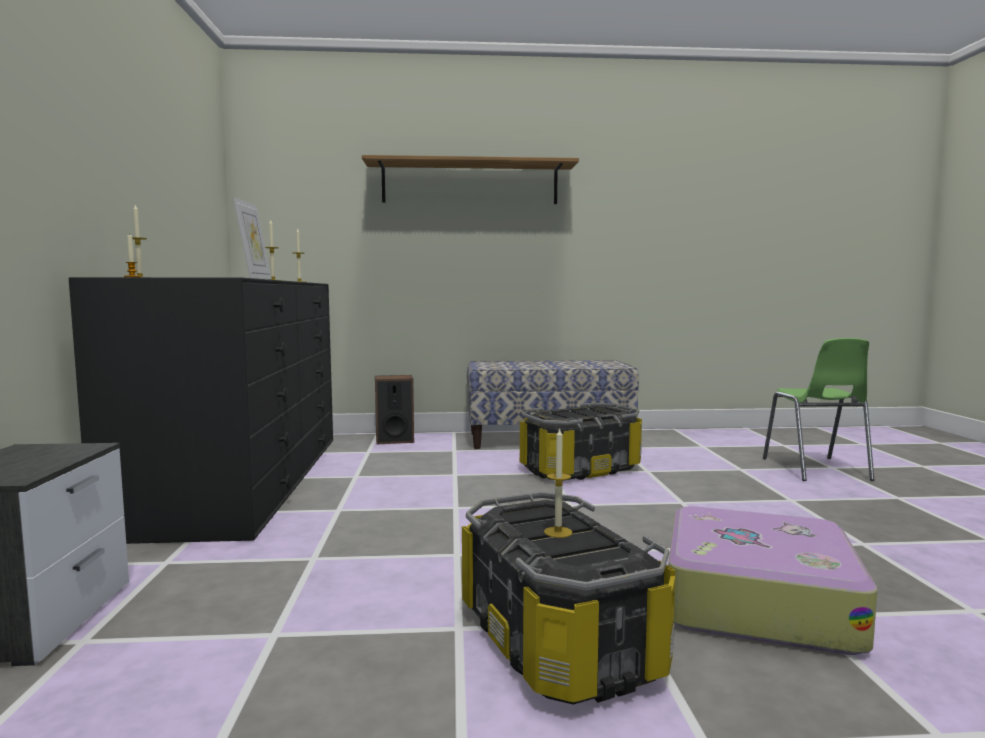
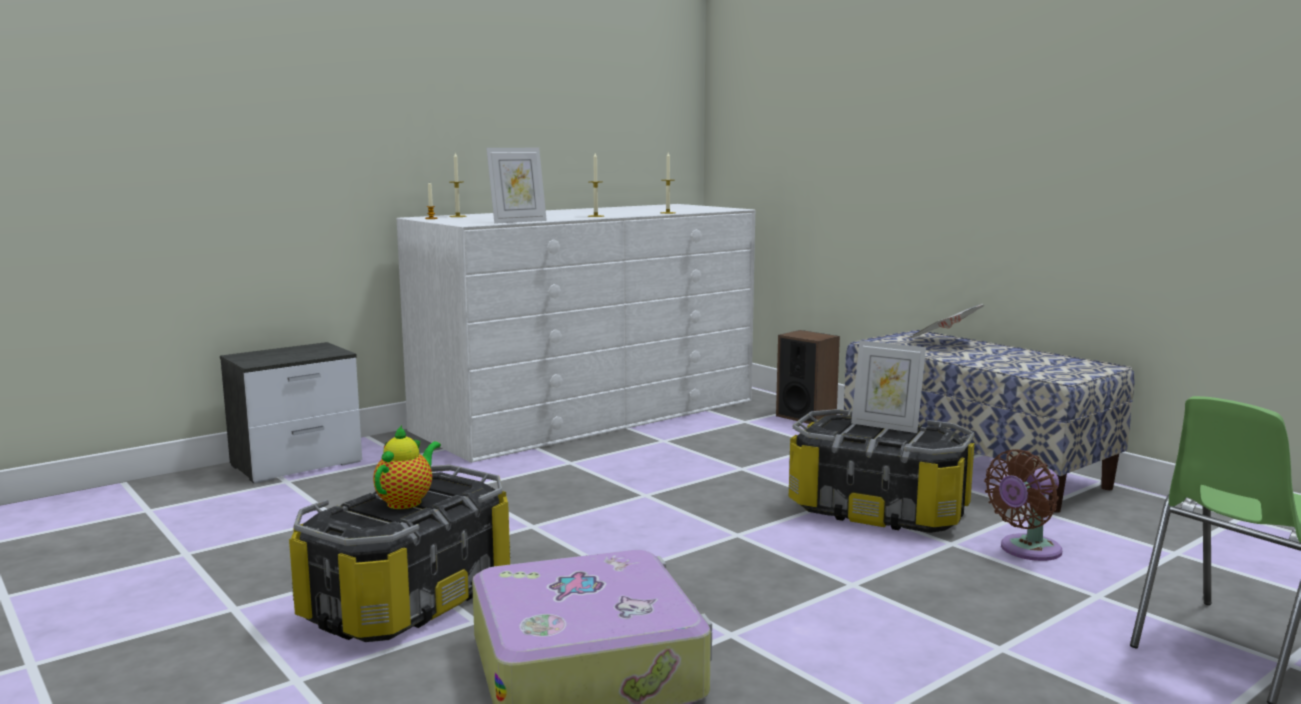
camera: 55 degrees right, 5 degrees up
black dresser [69,277,333,544] -> white dresser [397,204,755,463]
shelf [362,155,579,204] -> none
candle [544,427,573,538] -> teapot [373,425,441,509]
none -> picture frame [851,340,926,433]
none -> newspaper [908,304,984,339]
none -> brown fan [984,449,1062,561]

